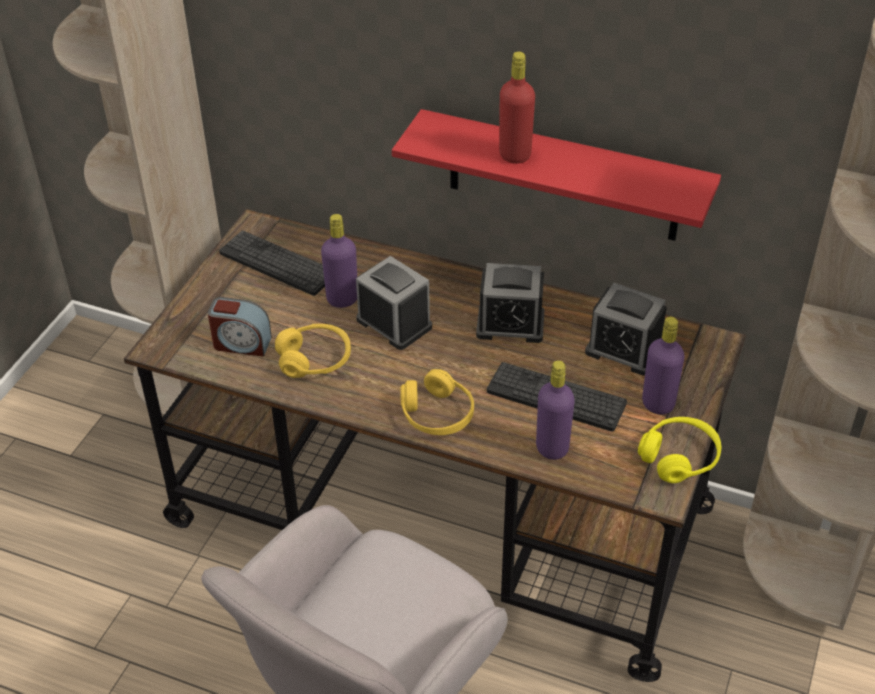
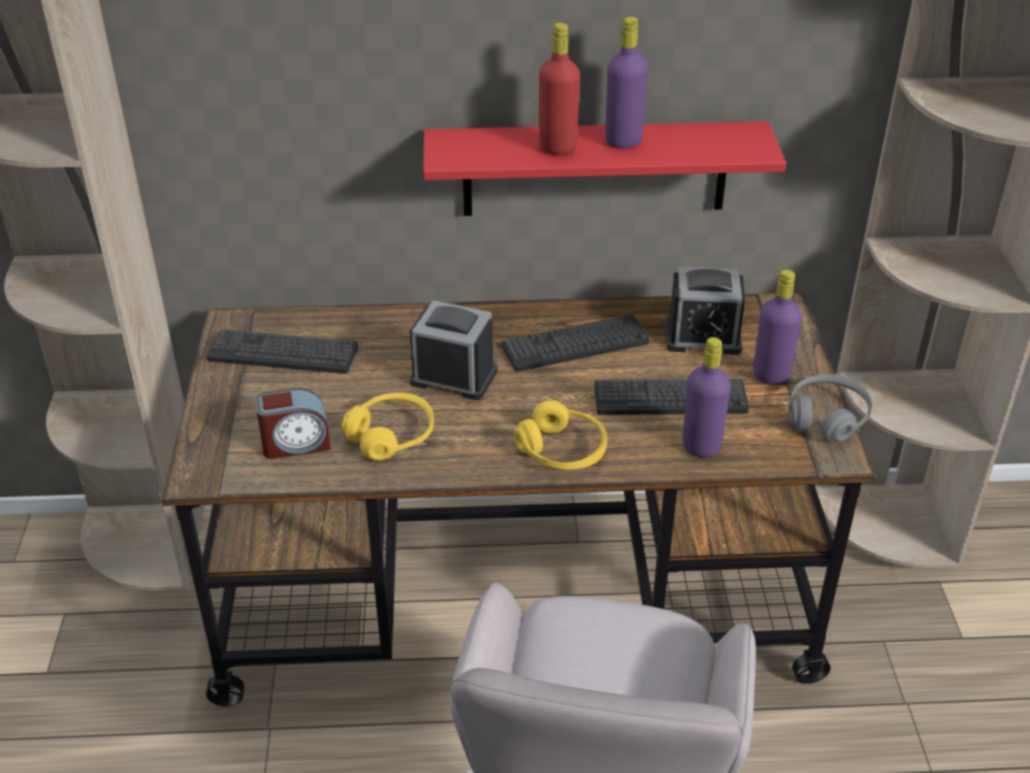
camera: 25 degrees left, 5 degrees down
purple bottle [321,214,357,308] -> purple bottle moved to [605,17,648,148]
alarm clock [476,263,545,343] -> keyboard [502,314,649,372]
yellow headphones [638,417,721,483] -> grey headphones [788,374,872,443]

